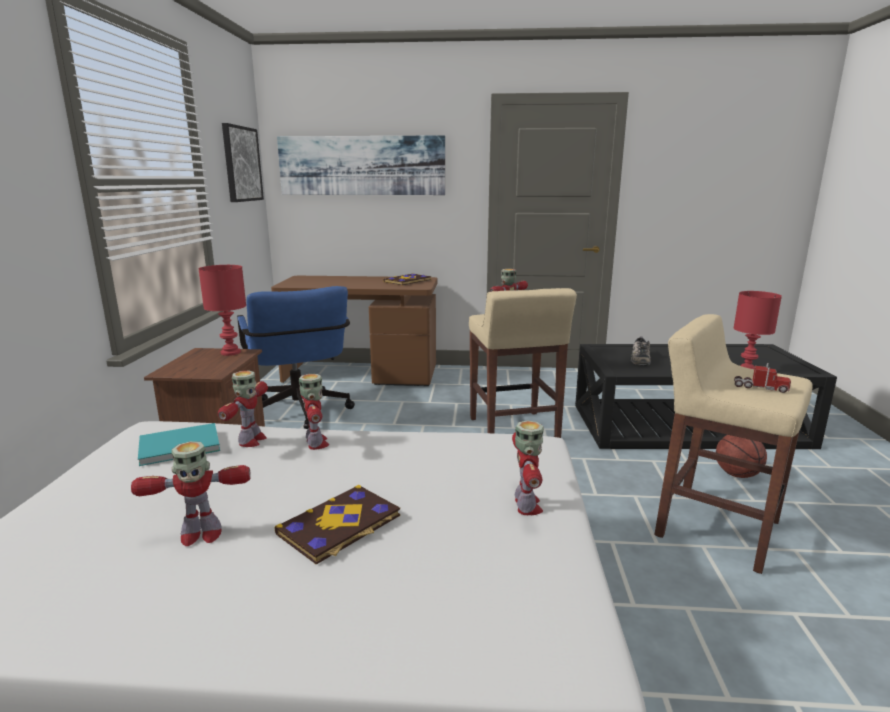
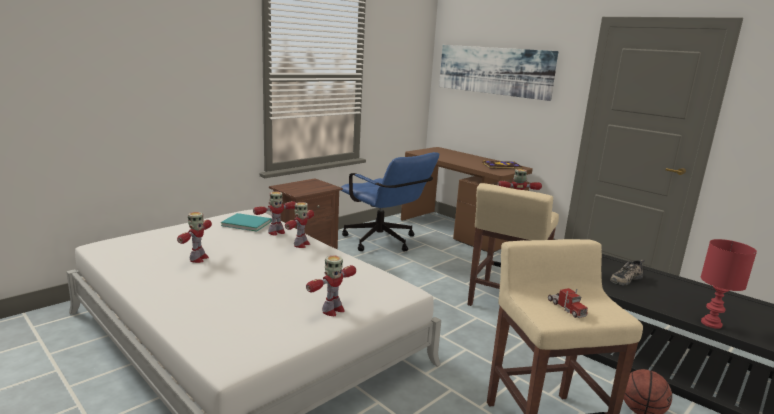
camera: 40 degrees right, 0 degrees up
toy robot [131,441,251,546] -> toy robot turned 105 degrees counterclockwise [177,212,212,263]
red table lamp [199,265,246,356] -> none
picture [222,123,264,202] -> none
blue office chair [237,286,355,429] -> blue office chair turned 60 degrees counterclockwise [341,152,439,251]
book [275,485,400,565] -> none

